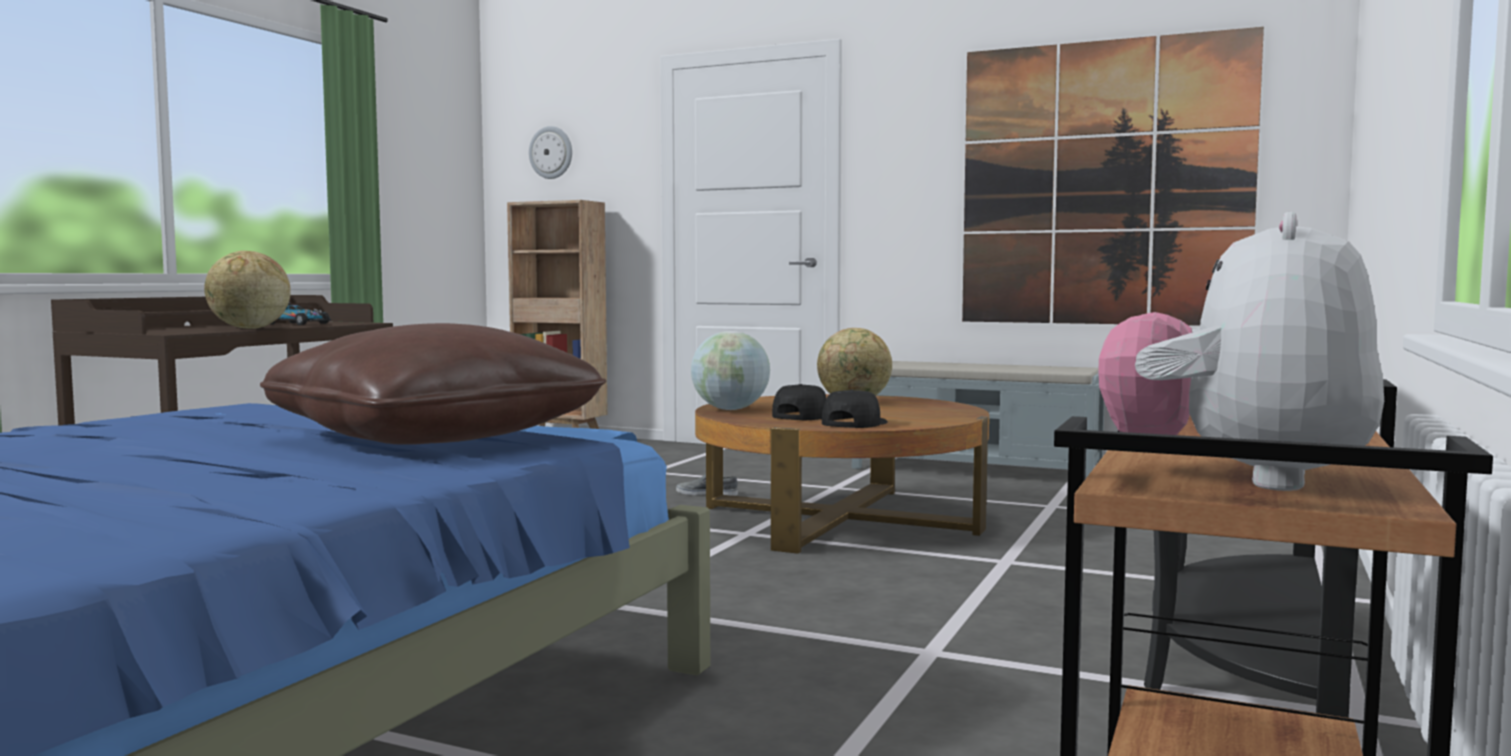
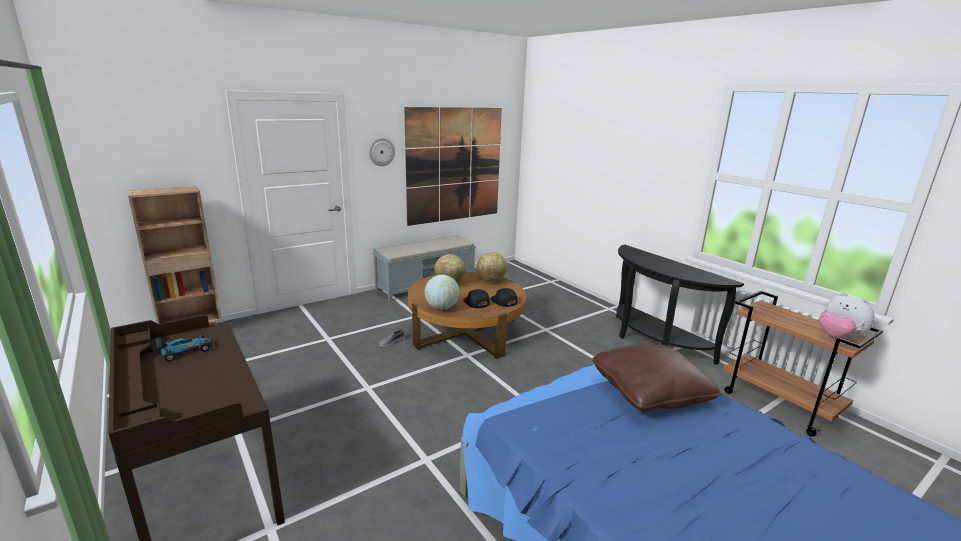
camera: 60 degrees left, 15 degrees up
globe [204,251,291,329] -> globe moved to [477,252,507,282]
wall clock [529,126,572,179] -> wall clock moved to [369,138,395,166]

